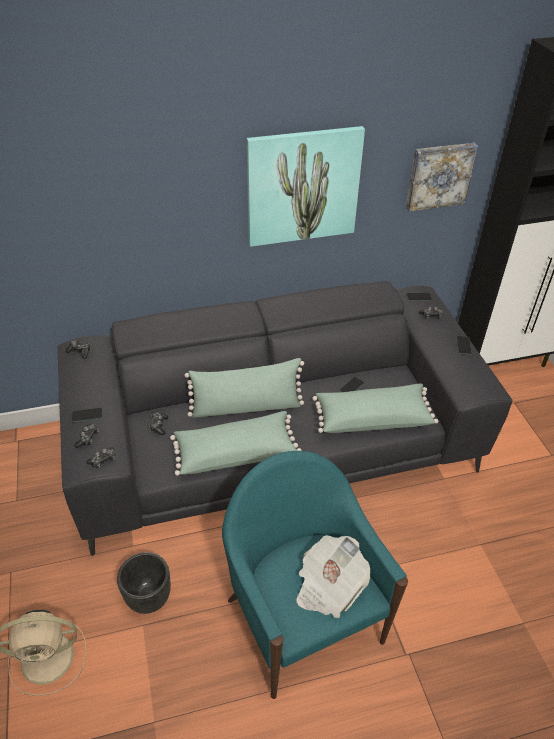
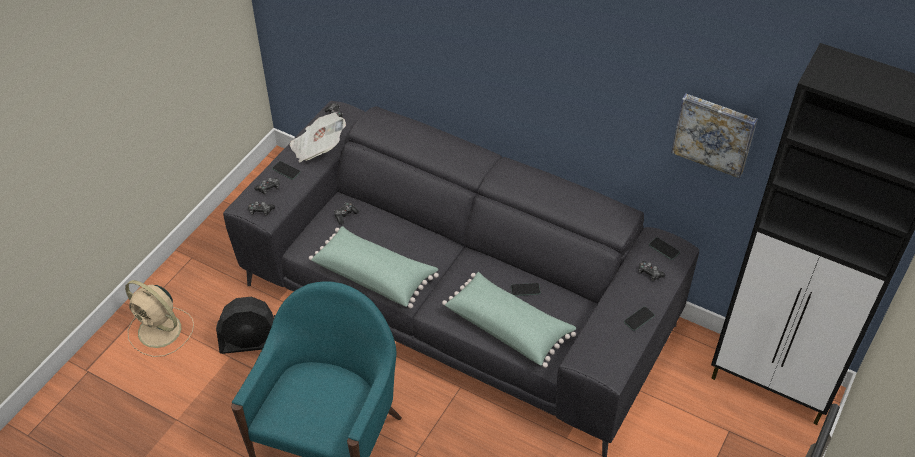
camera: 45 degrees right, 5 degrees up
black planter [117,552,171,614] -> black fan [216,297,275,354]
green pillow [185,358,304,418] -> none
picture [247,126,365,247] -> none
newspaper [296,535,370,618] -> newspaper moved to [290,112,346,163]

